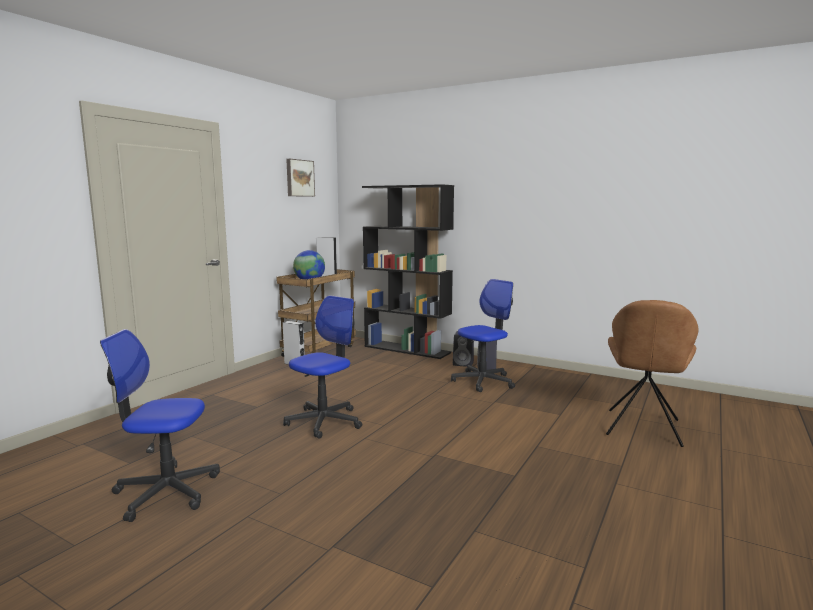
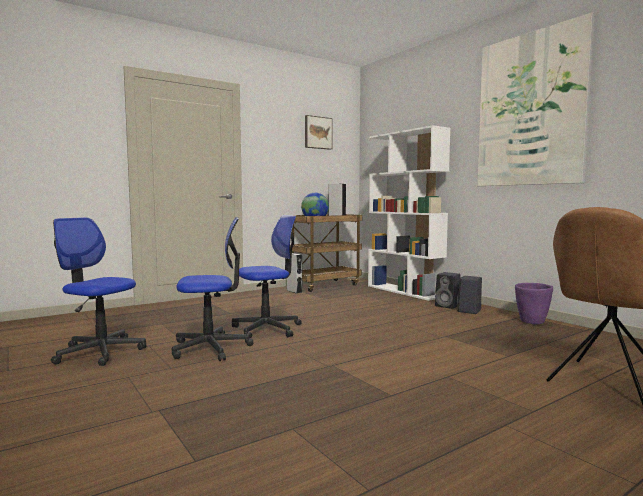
camera: 25 degrees right, 5 degrees down
black bookcase [362,184,454,359] -> white bookcase [368,125,450,301]
office chair [451,279,515,392] -> office chair moved to [171,217,254,361]
none -> picture [477,12,595,186]
none -> purple planter [515,283,553,324]

